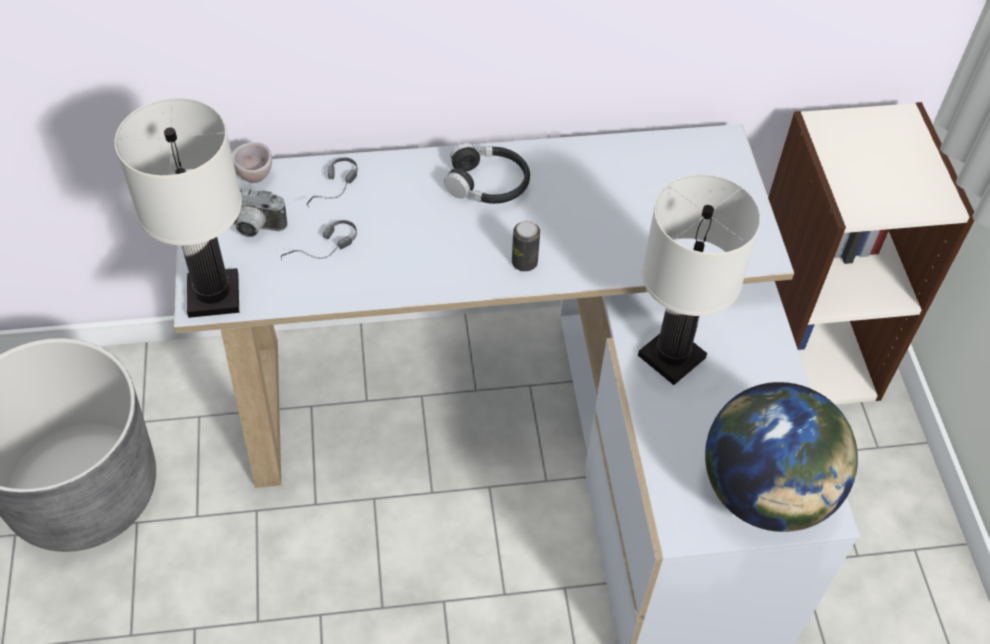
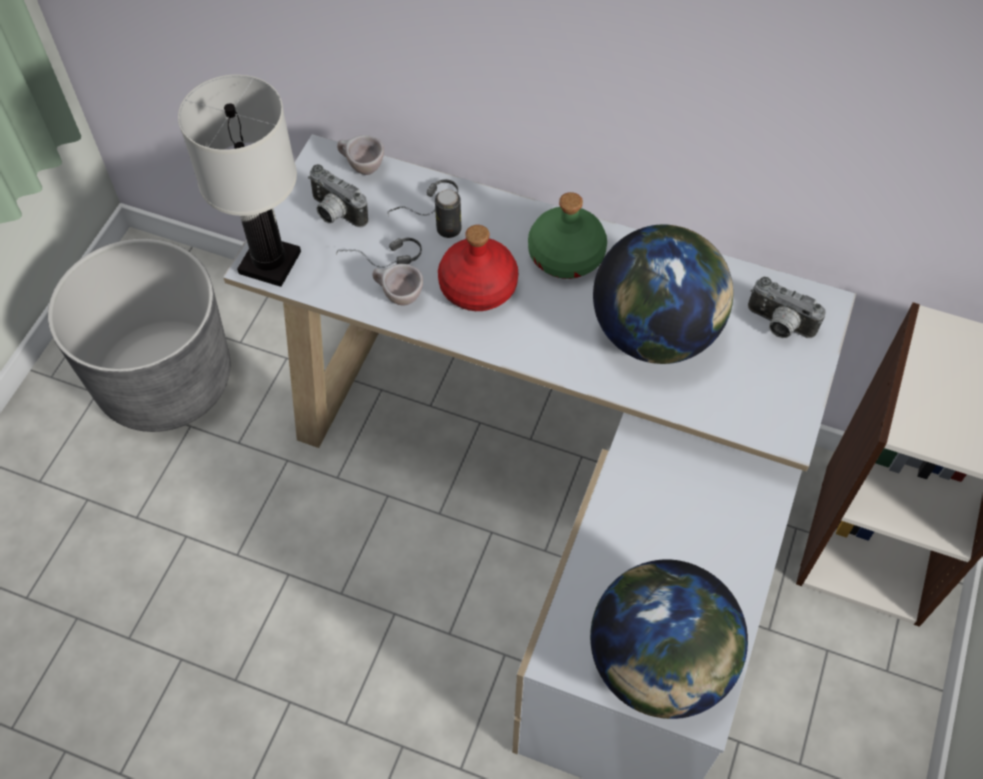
camera: 30 degrees right, 5 degrees up
black headphones [444,143,530,204] -> green bottle [528,192,607,279]
can [512,221,540,272] -> can moved to [435,189,462,238]
white table lamp [638,174,761,385] -> none
none -> beige cup [372,264,423,306]
none -> red bottle [438,225,518,311]
none -> globe [593,225,733,364]
none -> camera [748,277,826,338]

